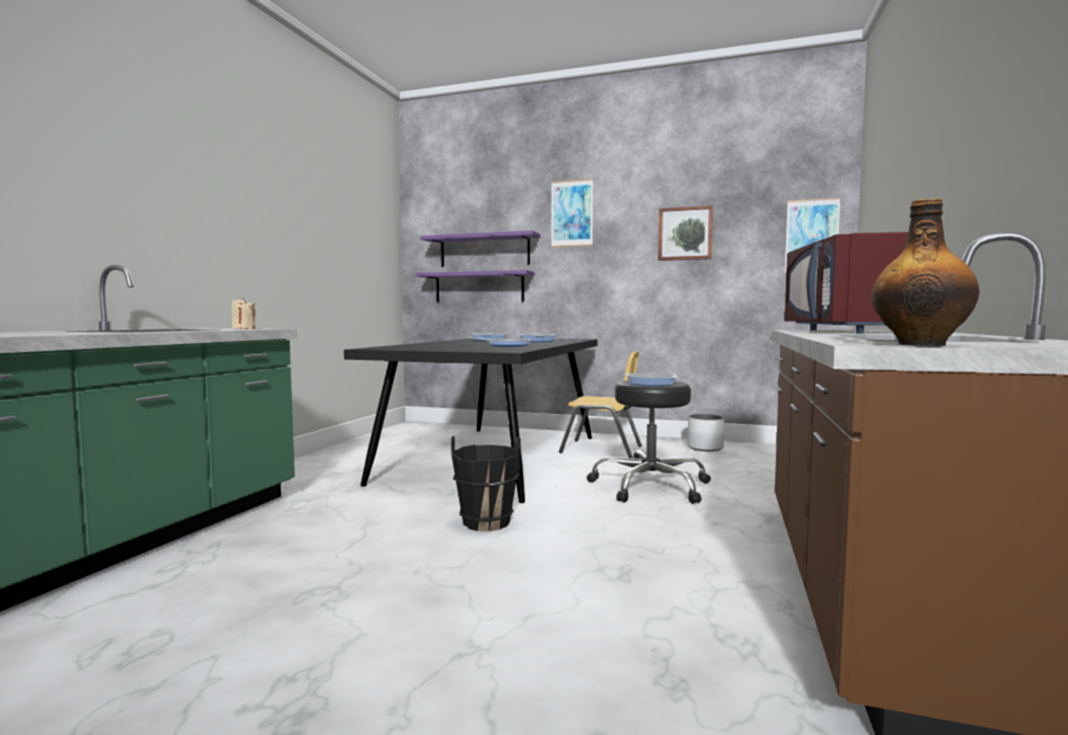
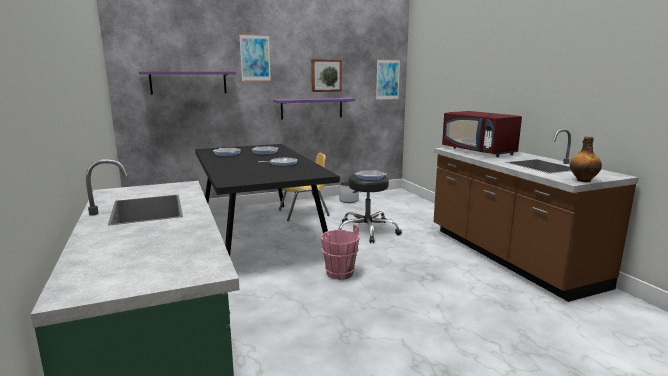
camera: 40 degrees left, 10 degrees up
beige candle [232,298,256,329] -> none
purple shelf [415,270,535,302] -> purple shelf moved to [273,98,355,120]
black bucket [451,436,521,531] -> pink bucket [321,224,359,280]

